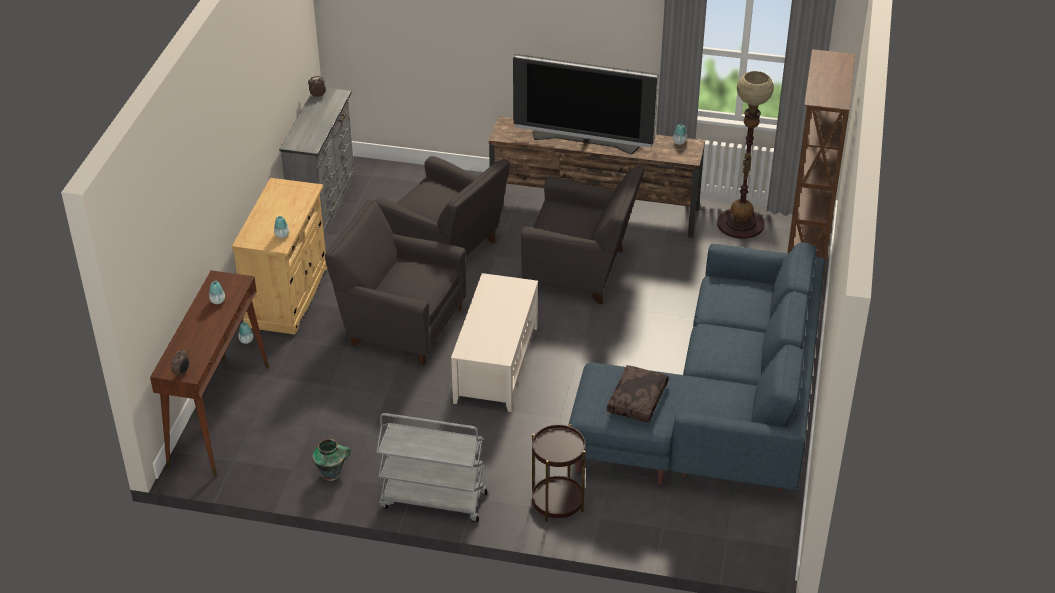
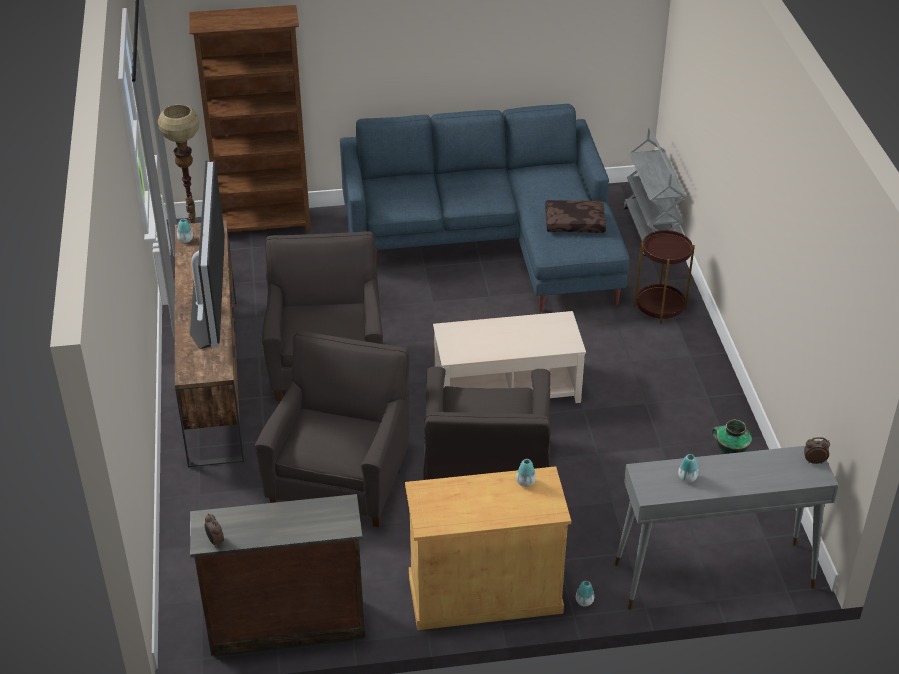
camera: 110 degrees left, 0 degrees up
brown console table [150,270,269,476] -> grey console table [615,446,839,610]
grey dresser [279,88,355,239] -> brown dresser [190,494,365,656]
grey cart [377,413,488,522] -> grey cart moved to [624,127,686,256]

